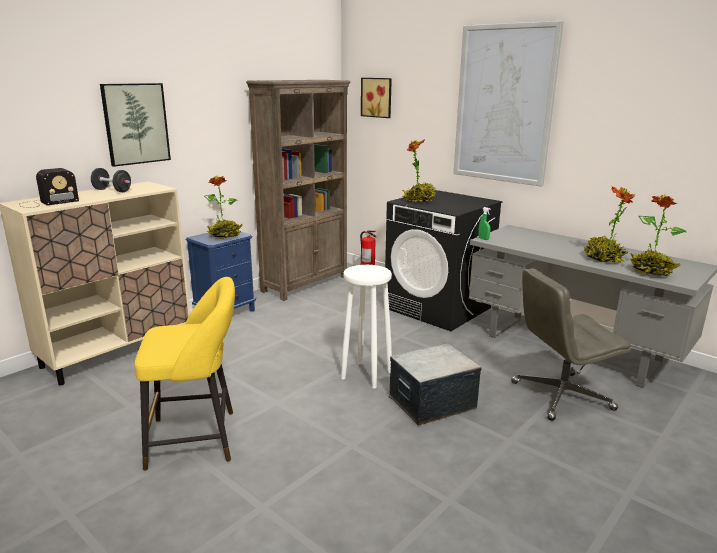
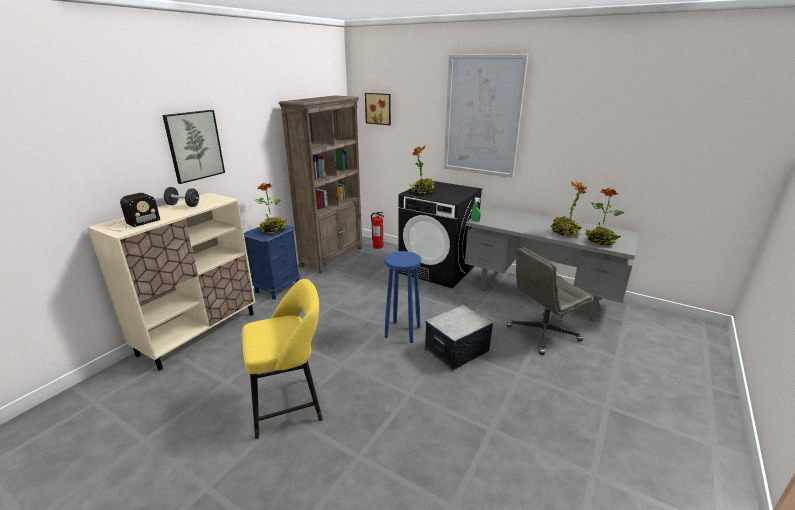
camera: 10 degrees left, 5 degrees up
white stool [341,265,392,389] -> blue stool [384,251,421,343]

